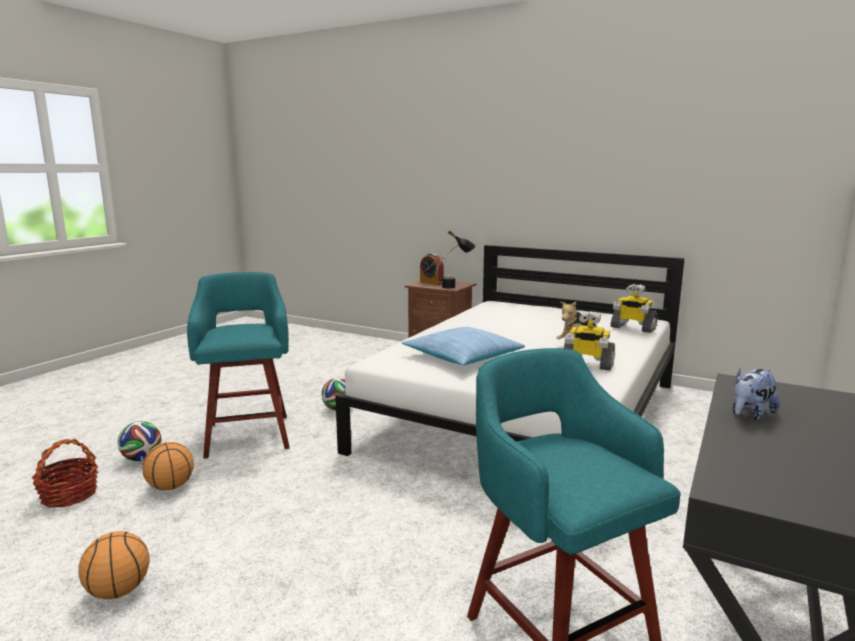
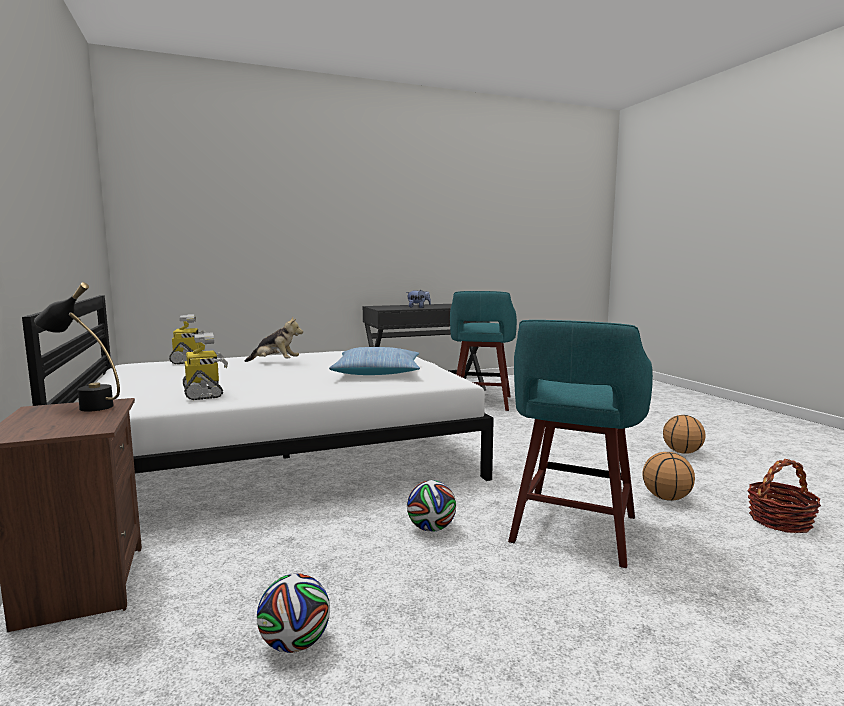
camera: 140 degrees left, 5 degrees down
football [118,421,161,461] -> football moved to [257,573,330,653]
alarm clock [420,253,444,285] -> none
toy robot [564,311,615,371] -> toy robot moved to [183,332,228,400]

